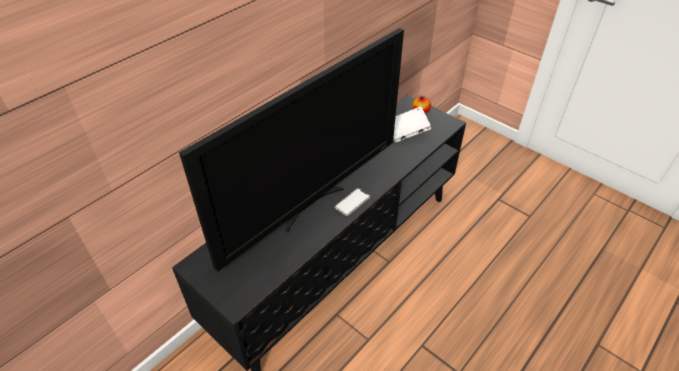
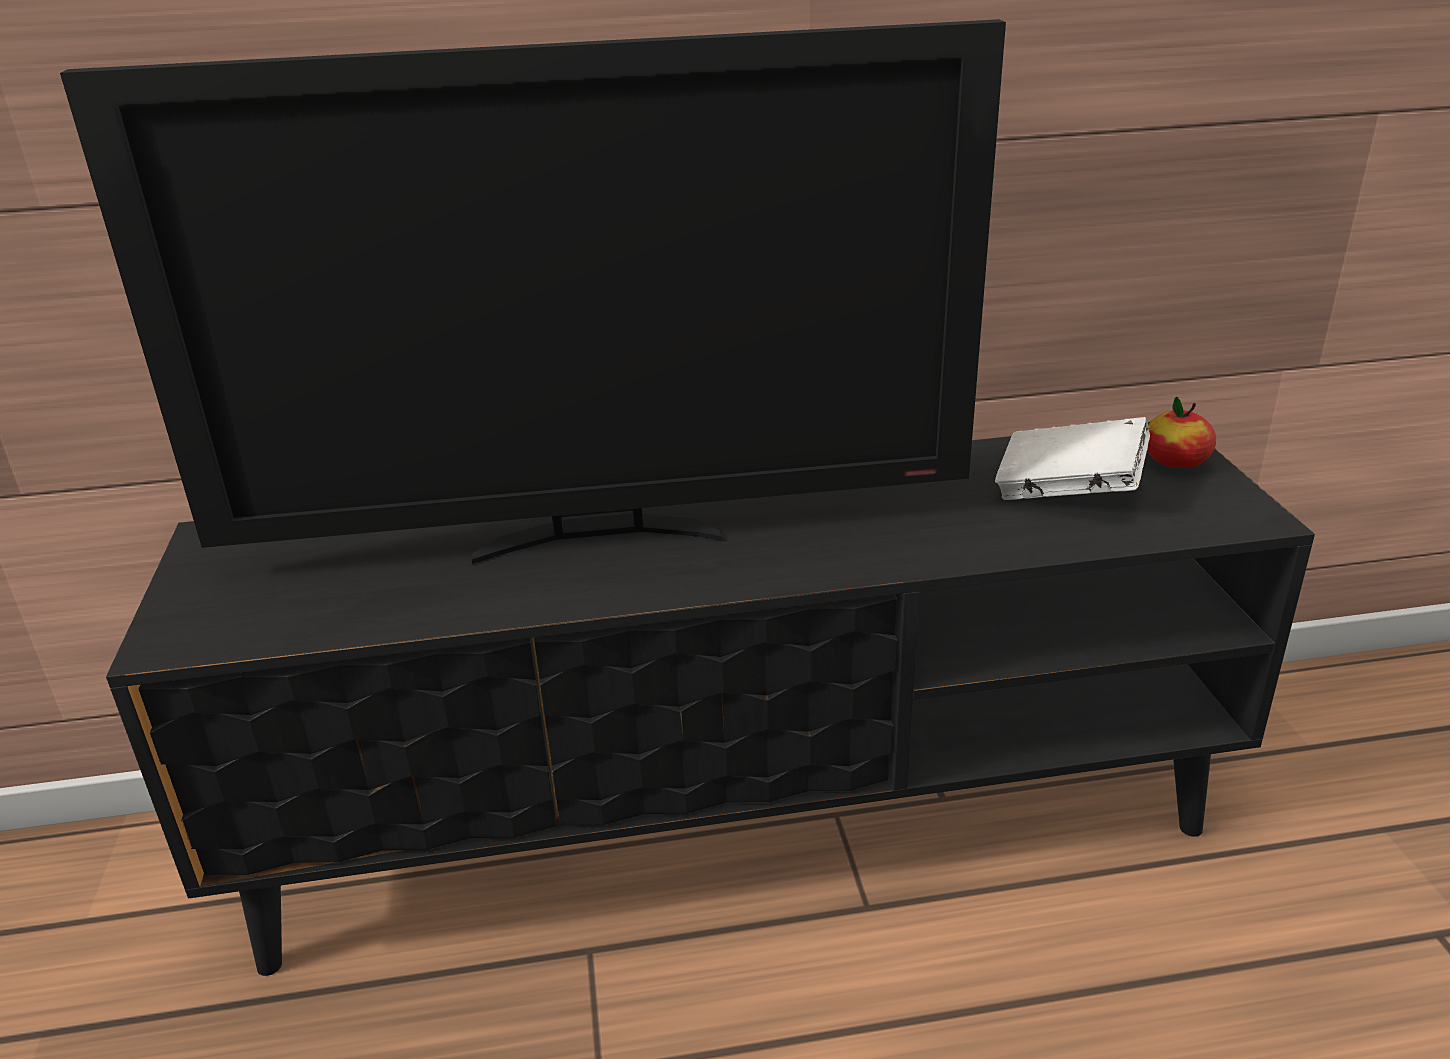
camera: 40 degrees right, 15 degrees down
phone [335,188,370,216] -> none

